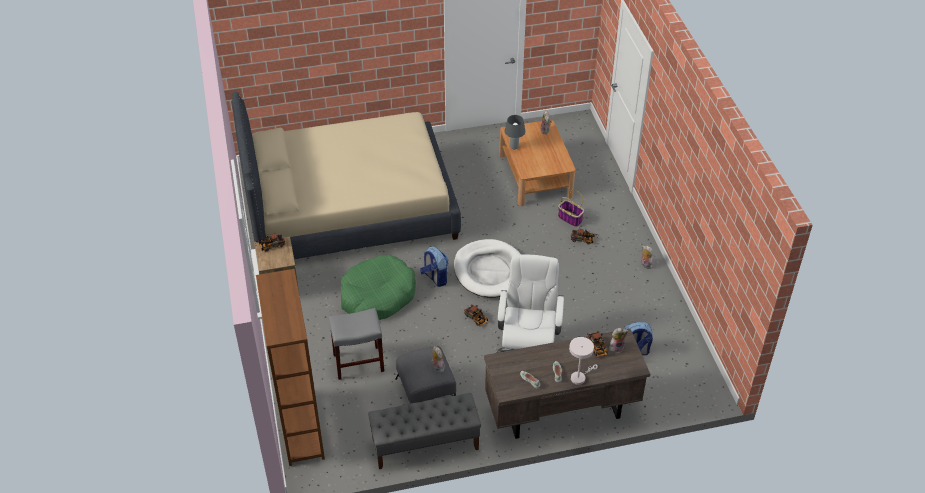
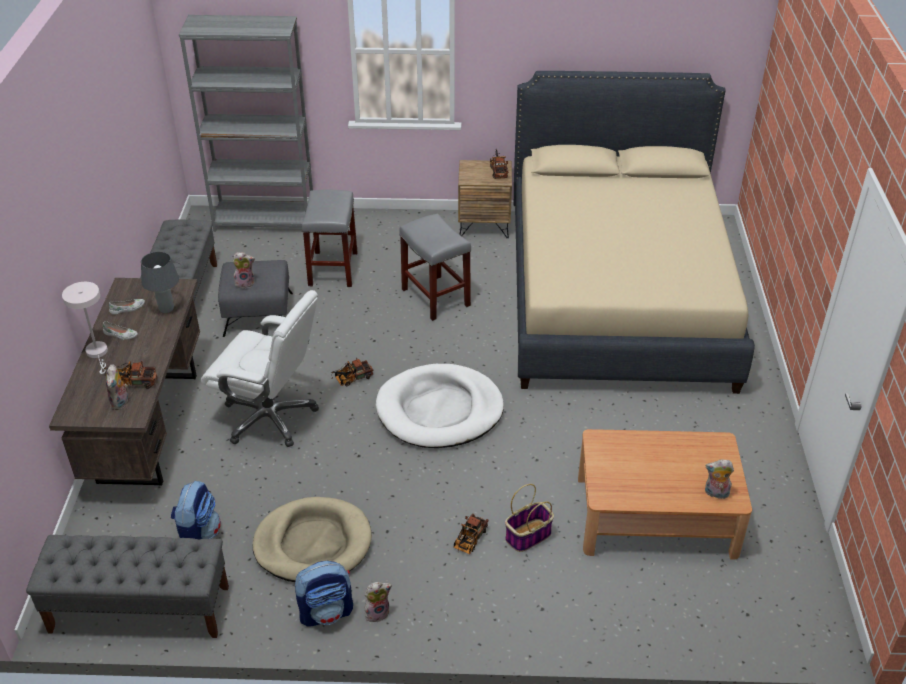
camera: 105 degrees right, 5 degrees down
brown bookcase [256,269,325,466] -> grey bookcase [179,15,313,231]
green dog bed [341,255,416,320] -> grey stool [399,214,471,321]
backpack [420,246,449,287] -> backpack moved to [295,561,353,627]
grey table lamp [505,115,525,149] -> grey table lamp moved to [141,251,179,313]
none -> grey bench [26,535,229,638]
none -> beige dog bed [253,497,372,582]

